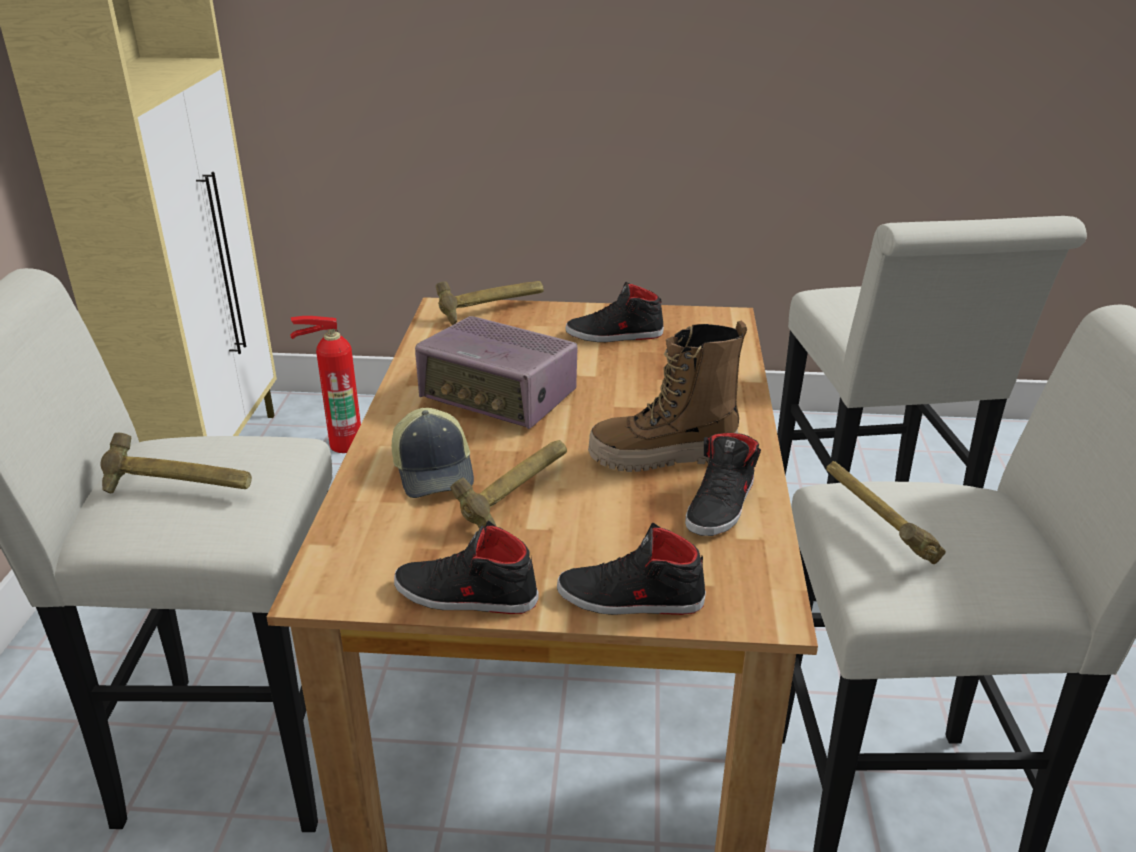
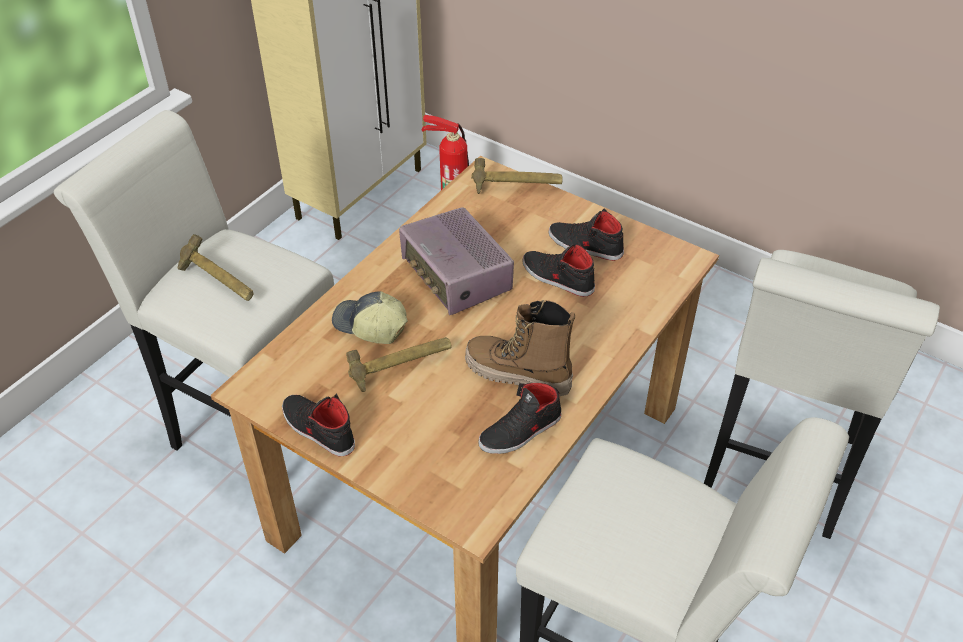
camera: 30 degrees right, 15 degrees up
cap [392,408,474,498] -> cap turned 105 degrees clockwise [332,291,408,344]
black shoe [557,523,706,615] -> black shoe moved to [522,242,595,297]
hammer [826,461,946,564] -> none

